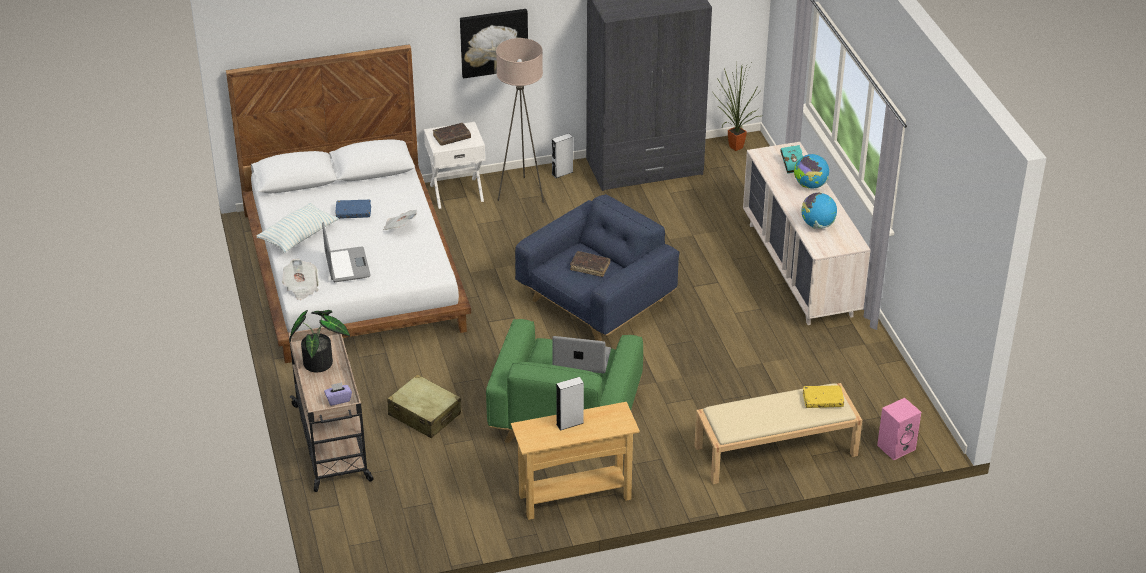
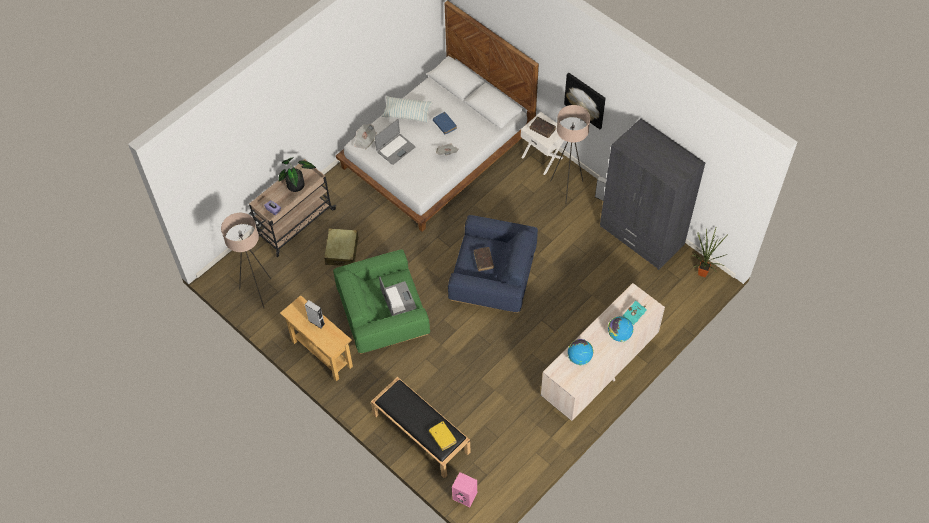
camera: 60 degrees right, 20 degrees up
beige bench [694,383,862,484] -> black bench [371,377,470,478]
none -> beige floor lamp [221,213,271,308]

